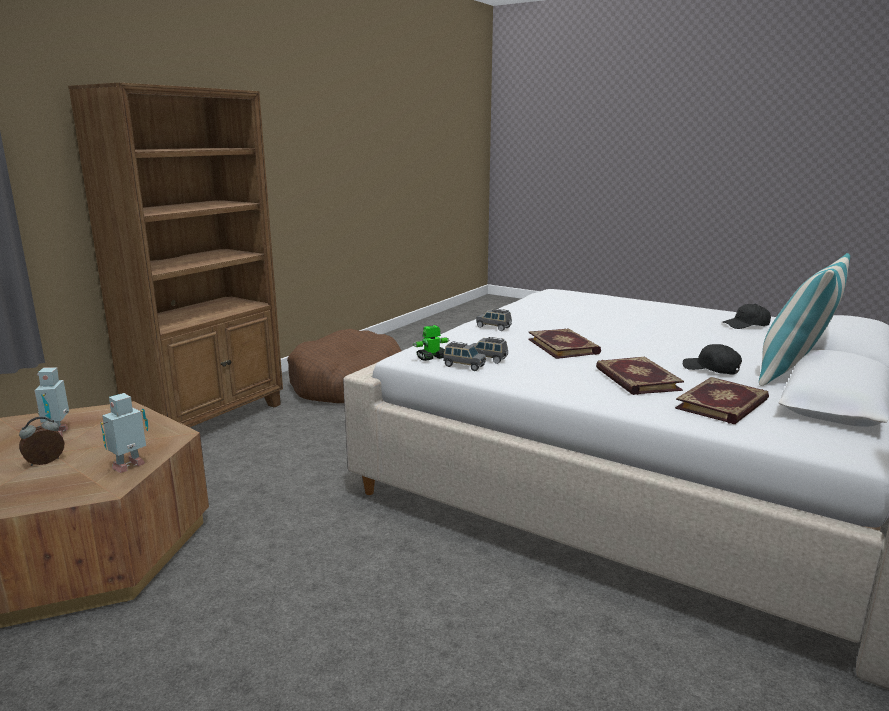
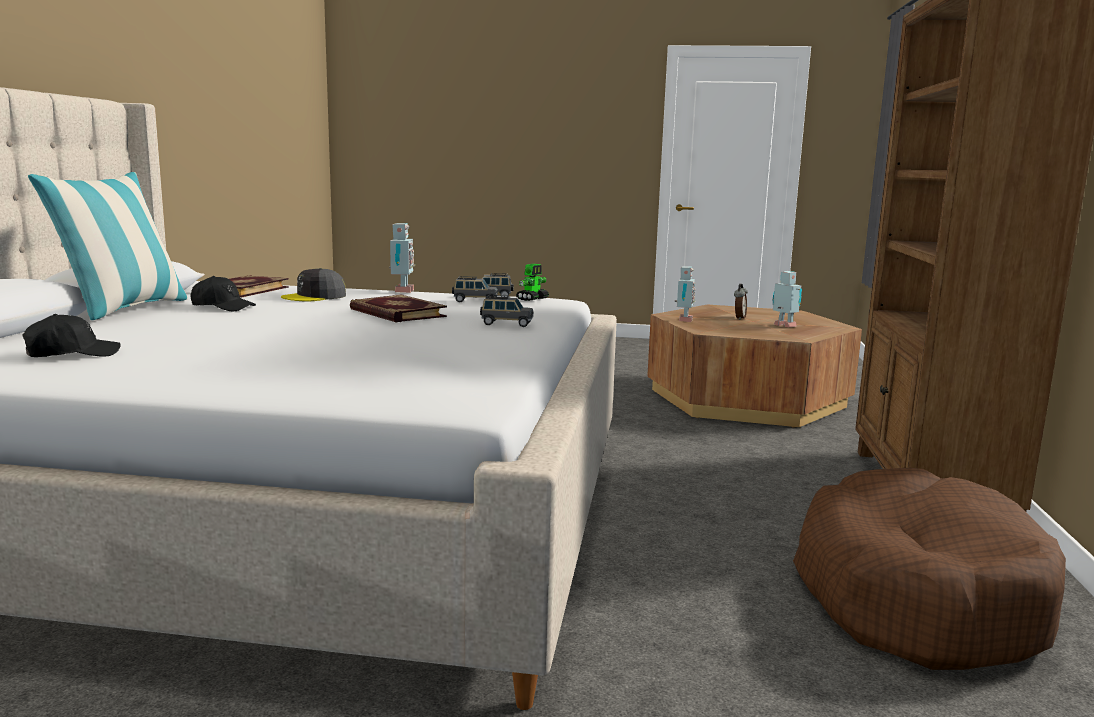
camera: 155 degrees right, 5 degrees down
book [596,357,684,395] -> grey cap [281,268,346,302]
none -> toy robot [389,223,415,293]

